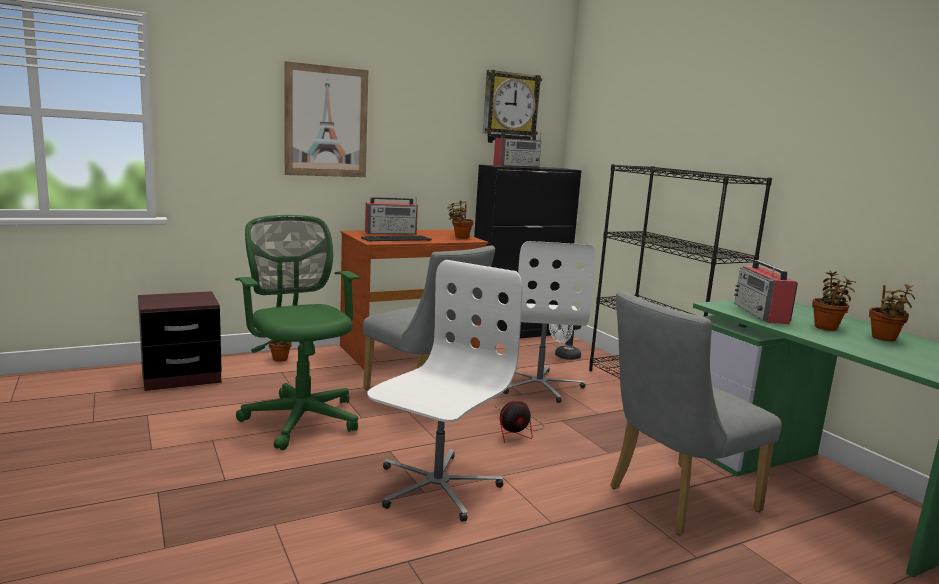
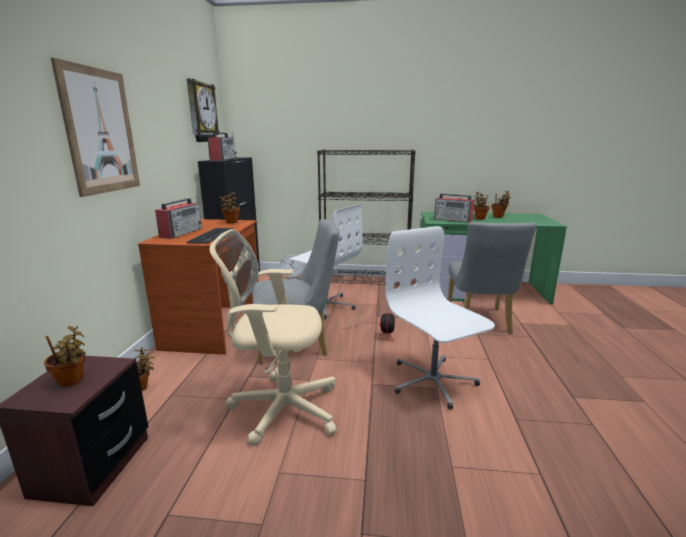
camera: 55 degrees left, 5 degrees up
green office chair [235,215,360,450] -> beige office chair [210,229,337,446]
none -> potted plant [44,326,86,387]

